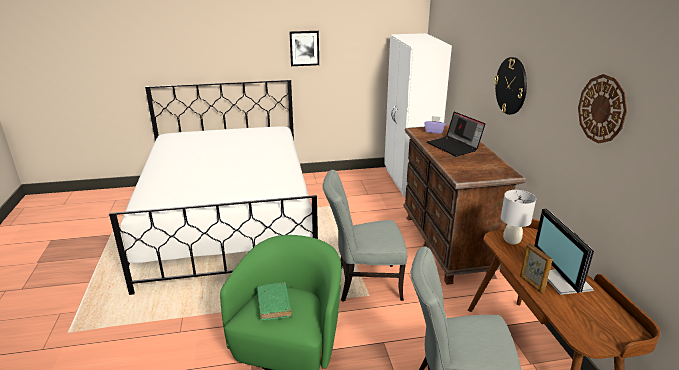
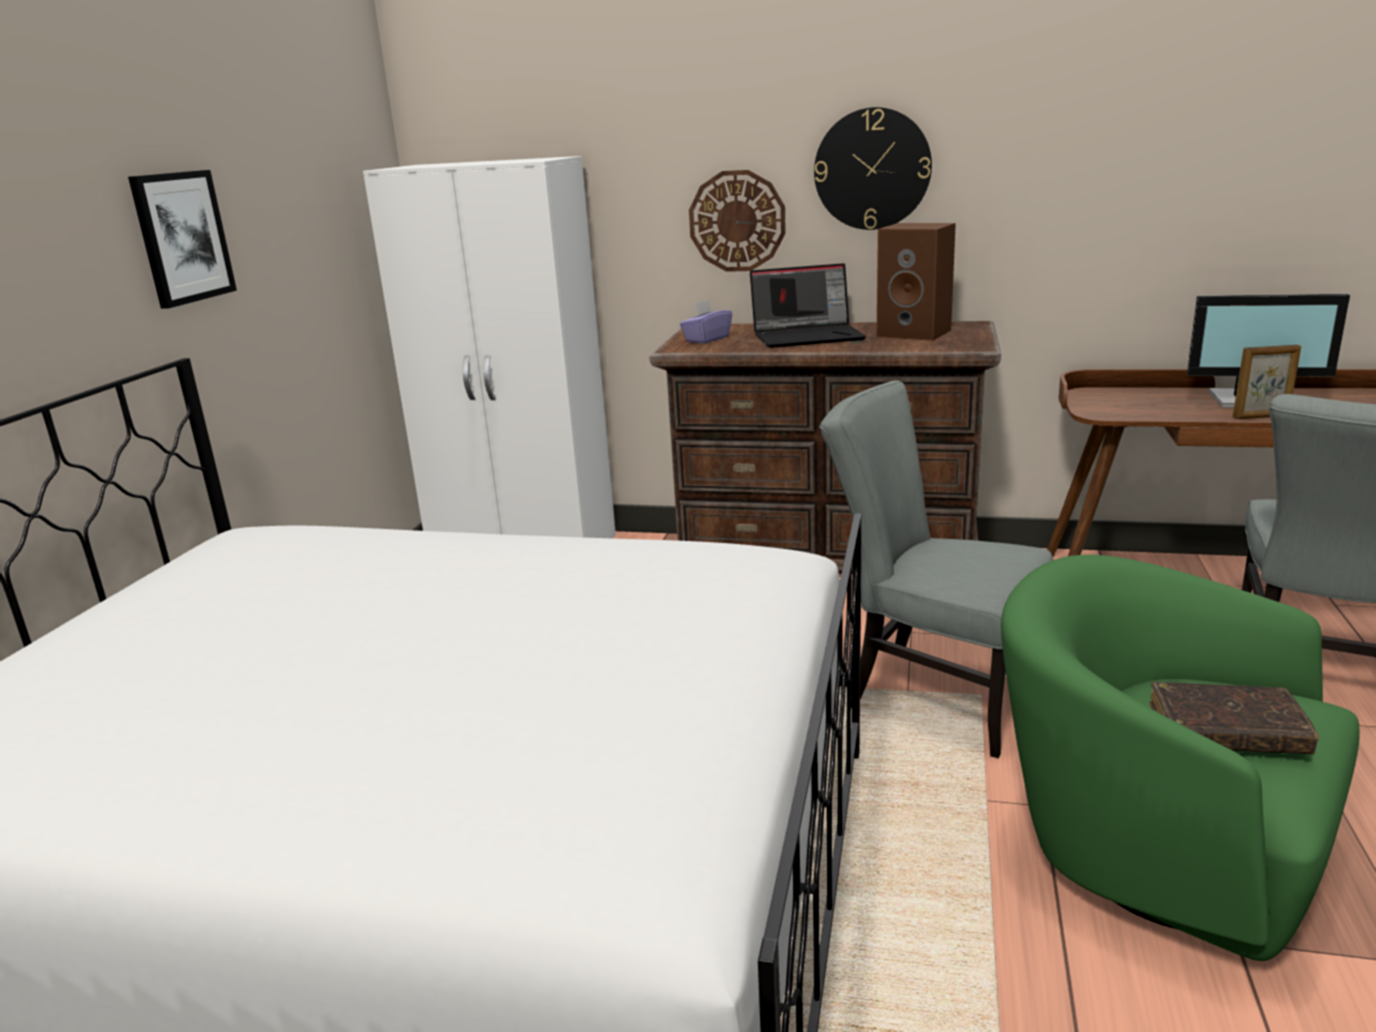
camera: 65 degrees left, 5 degrees down
green book [257,282,292,320] -> brown book [1149,682,1319,754]
grey chair [322,170,407,302] -> grey chair turned 105 degrees clockwise [819,380,1053,758]
grey table lamp [501,190,536,244] -> none
wall clock [578,74,627,144] -> wall clock moved to [689,170,786,272]
none -> brown speaker [876,223,956,341]

